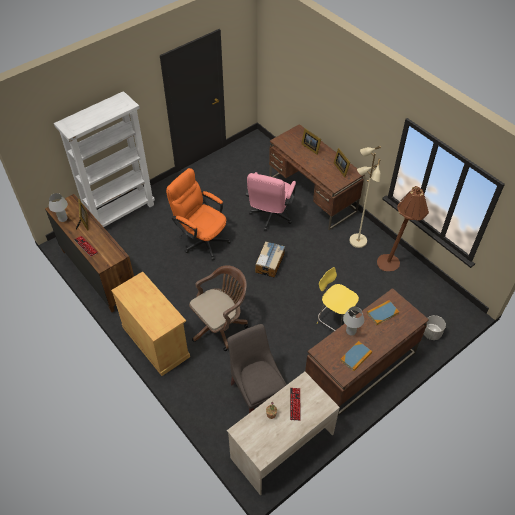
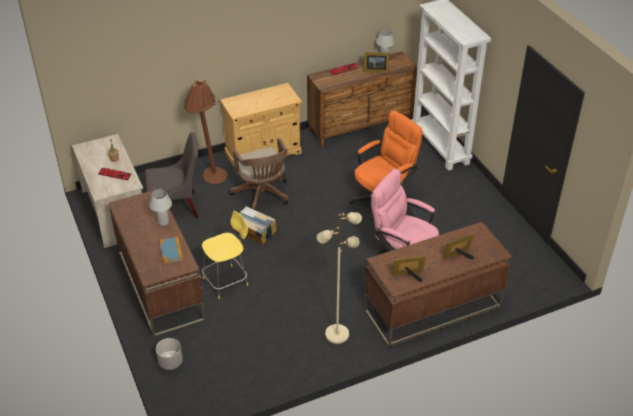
camera: 105 degrees right, 10 degrees down
cardboard box [255,241,285,278] -> cardboard box moved to [233,206,277,245]
book [340,341,372,371] -> none
brown floor lamp [377,186,429,271] -> brown floor lamp moved to [184,79,228,184]

